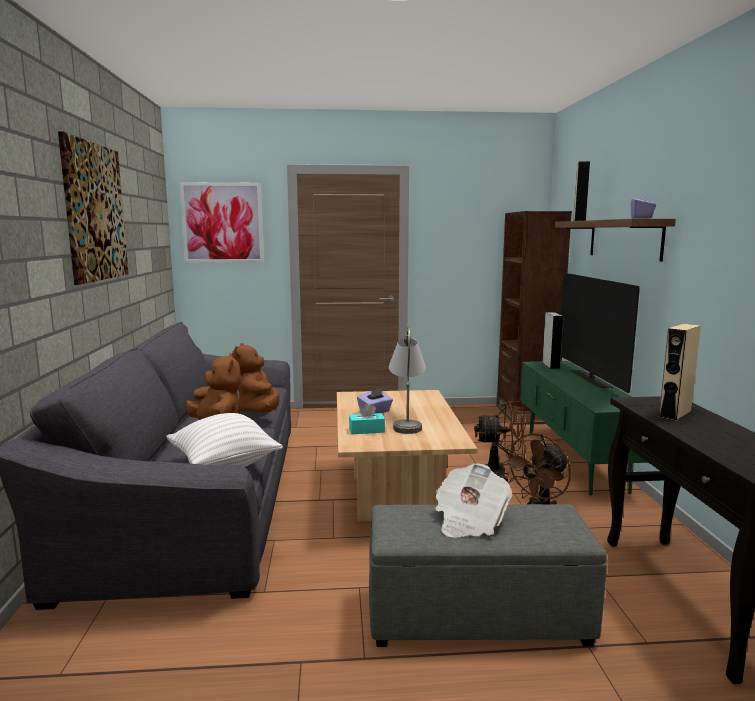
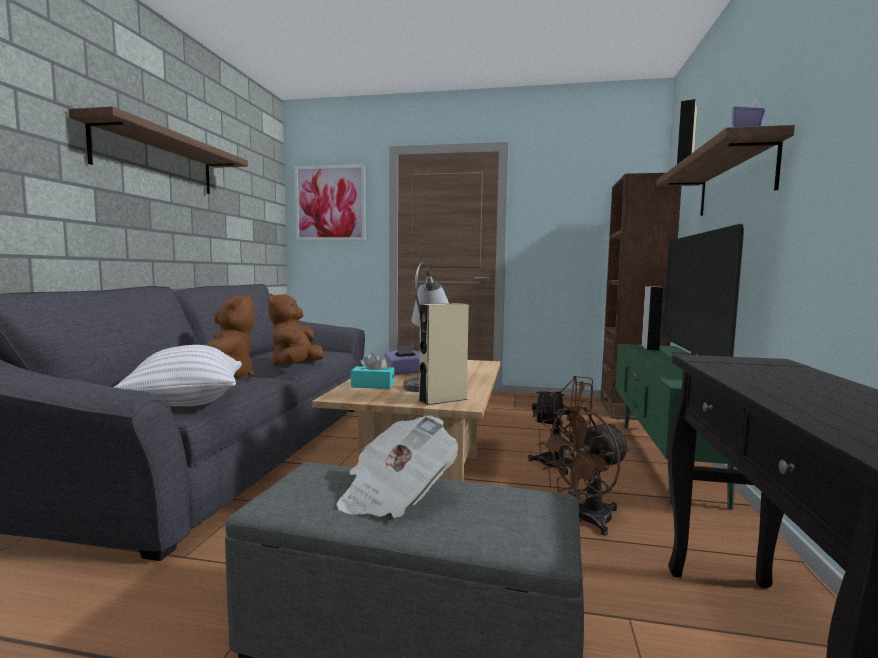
camera: 15 degrees right, 5 degrees down
picture [58,131,129,285] -> shelf [68,106,248,194]
beige speaker [659,324,701,421] -> beige speaker moved to [419,303,469,405]

